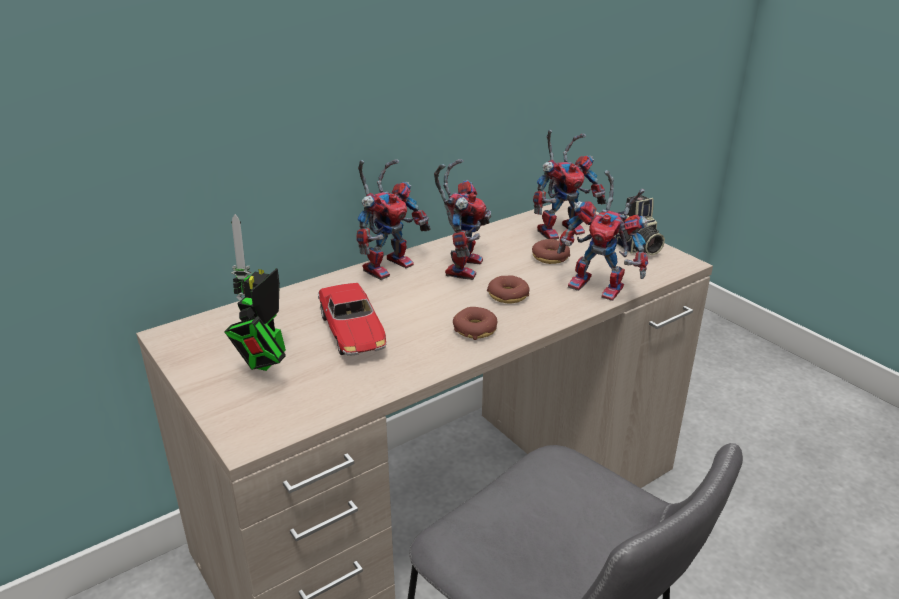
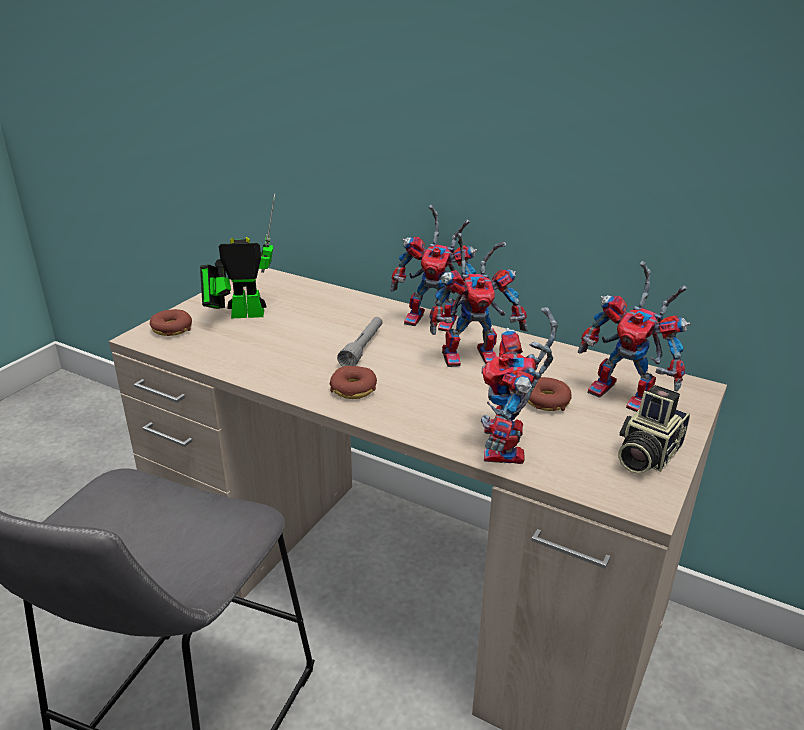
camera: 65 degrees right, 0 degrees up
toy car [318,283,387,356] -> none
donut [487,276,529,304] -> donut moved to [150,309,192,336]
none -> grey flashlight [337,317,383,367]

